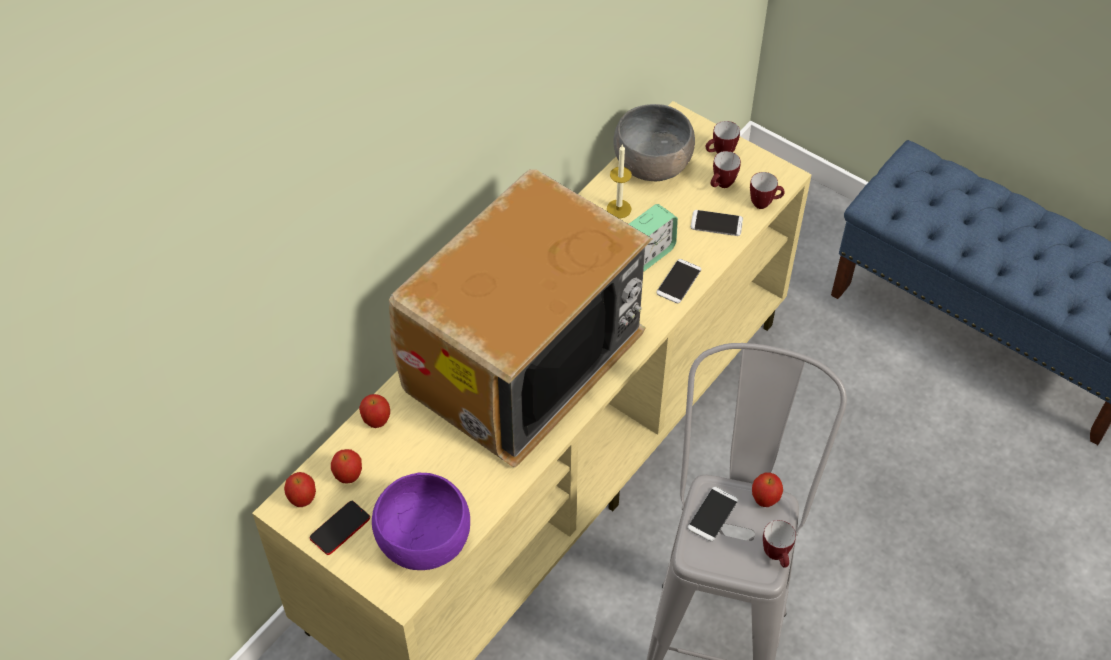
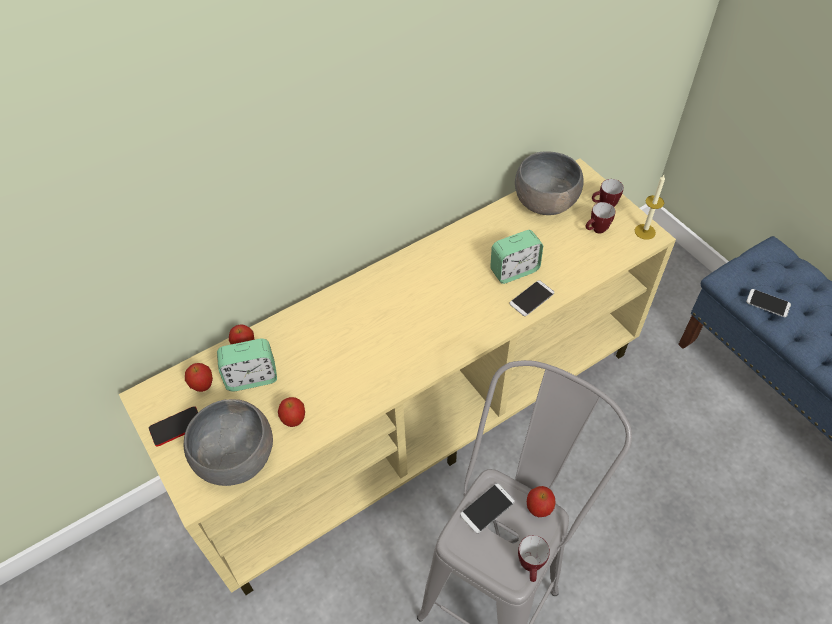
camera: 20 degrees right, 0 degrees up
apple [284,472,316,507] -> apple moved to [278,397,305,427]
purple bowl [372,473,470,570] -> grey bowl [184,399,273,486]
television [389,169,653,467] -> none
candle [607,144,632,218] -> candle moved to [635,175,665,240]
phone [691,210,743,236] -> phone moved to [746,289,791,317]
mug [750,172,785,209] -> none
none -> alarm clock [217,339,277,391]

